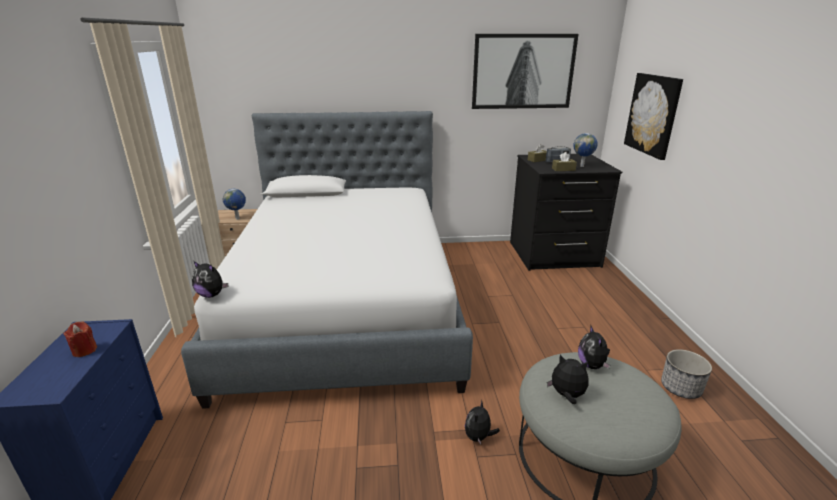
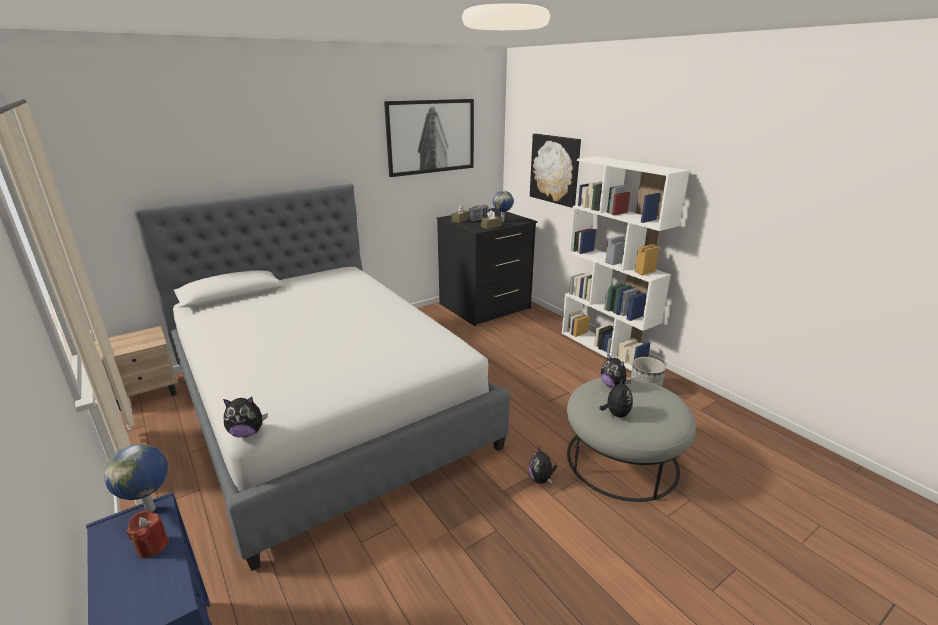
camera: 30 degrees left, 0 degrees up
globe [223,189,246,220] -> globe moved to [104,444,168,512]
plush toy [547,355,589,404] -> plush toy turned 105 degrees clockwise [599,377,633,417]
none -> white bookcase [562,156,690,371]

